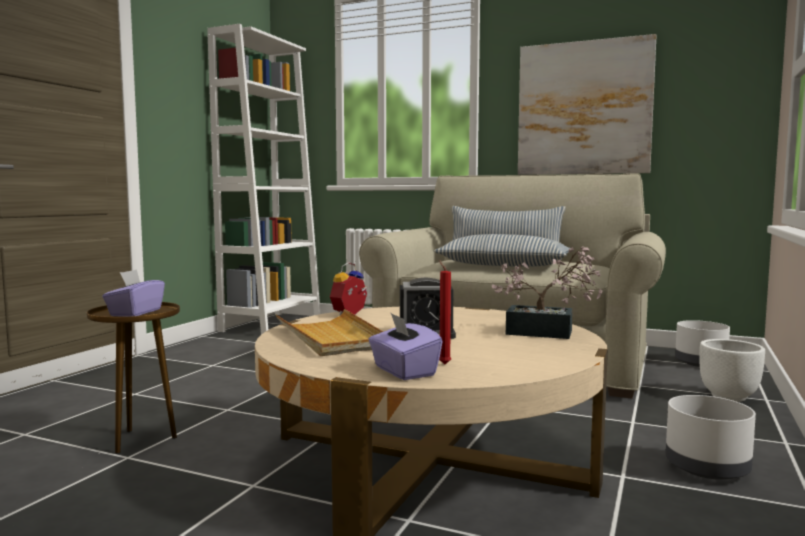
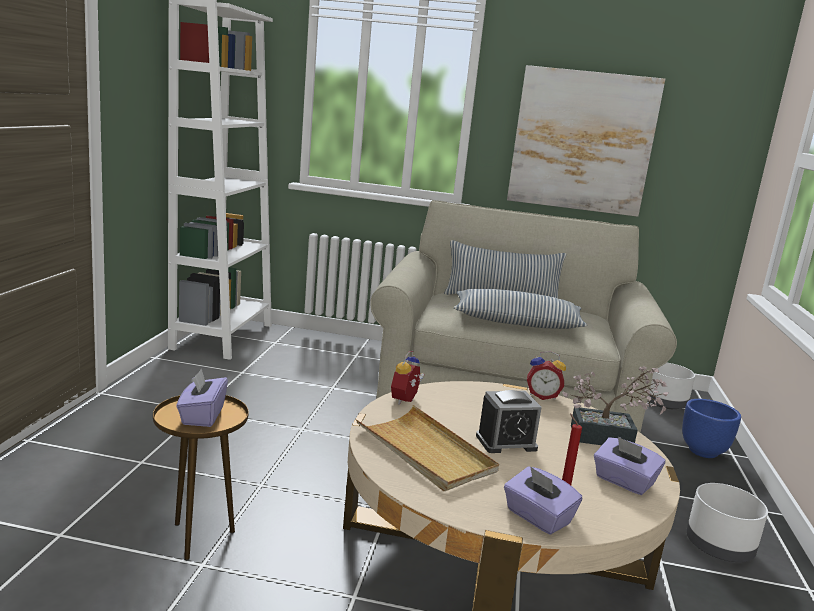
camera: 15 degrees left, 10 degrees up
white planter [699,339,765,402] -> blue planter [682,399,741,458]
none -> alarm clock [527,351,566,400]
none -> purple tissue box [594,437,666,495]

